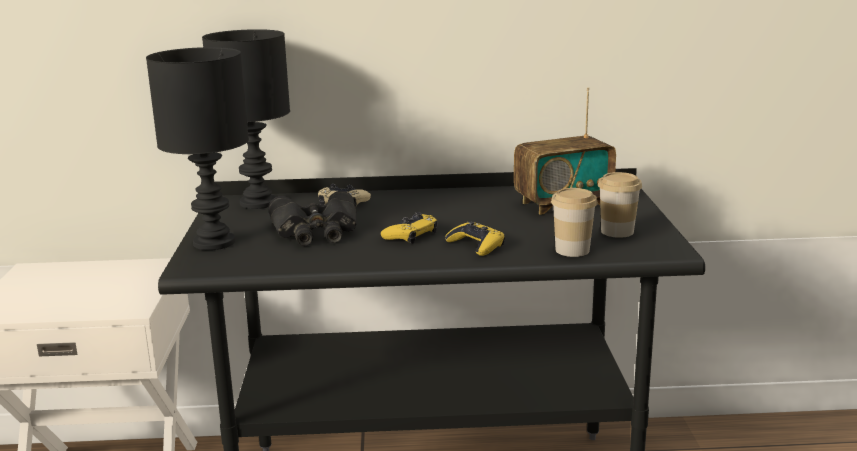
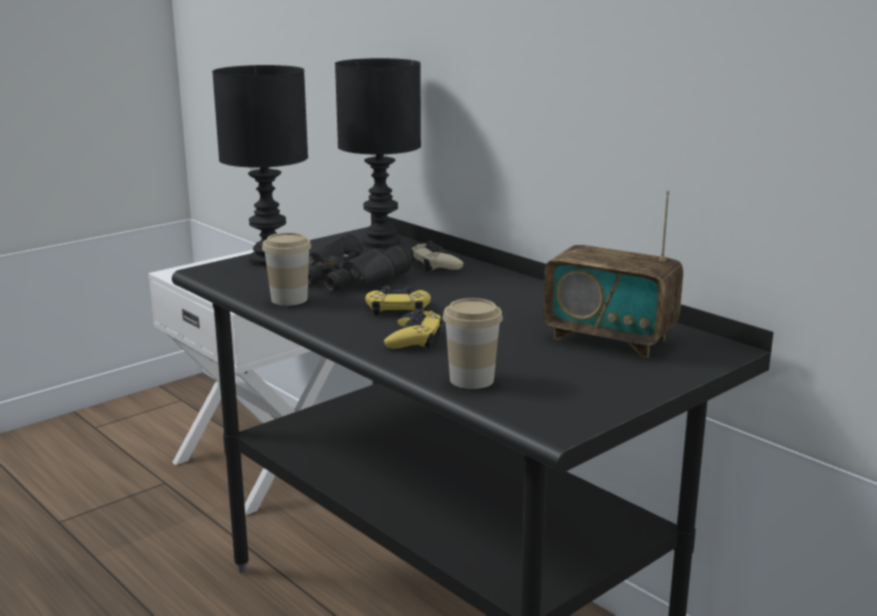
camera: 50 degrees right, 0 degrees up
cup [598,172,642,238] -> cup moved to [262,232,311,306]

